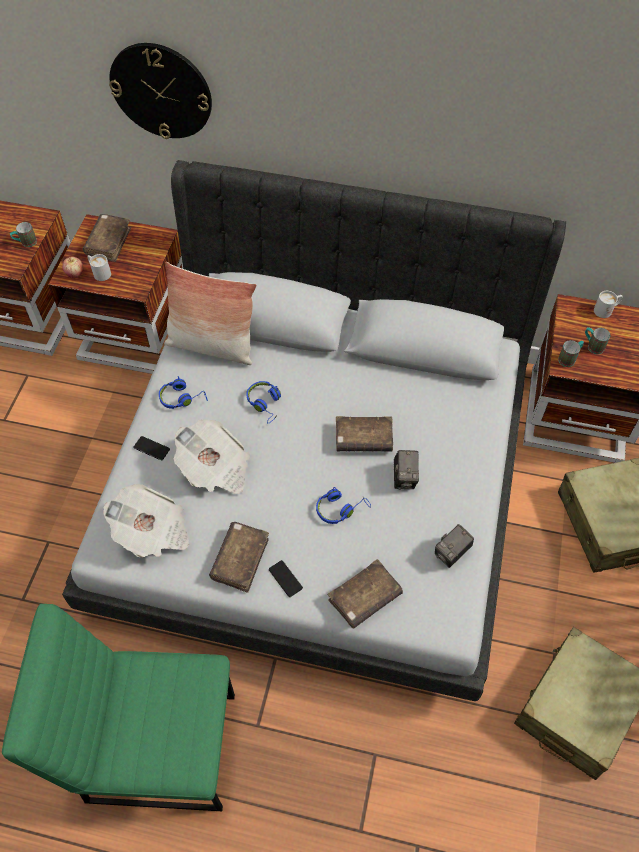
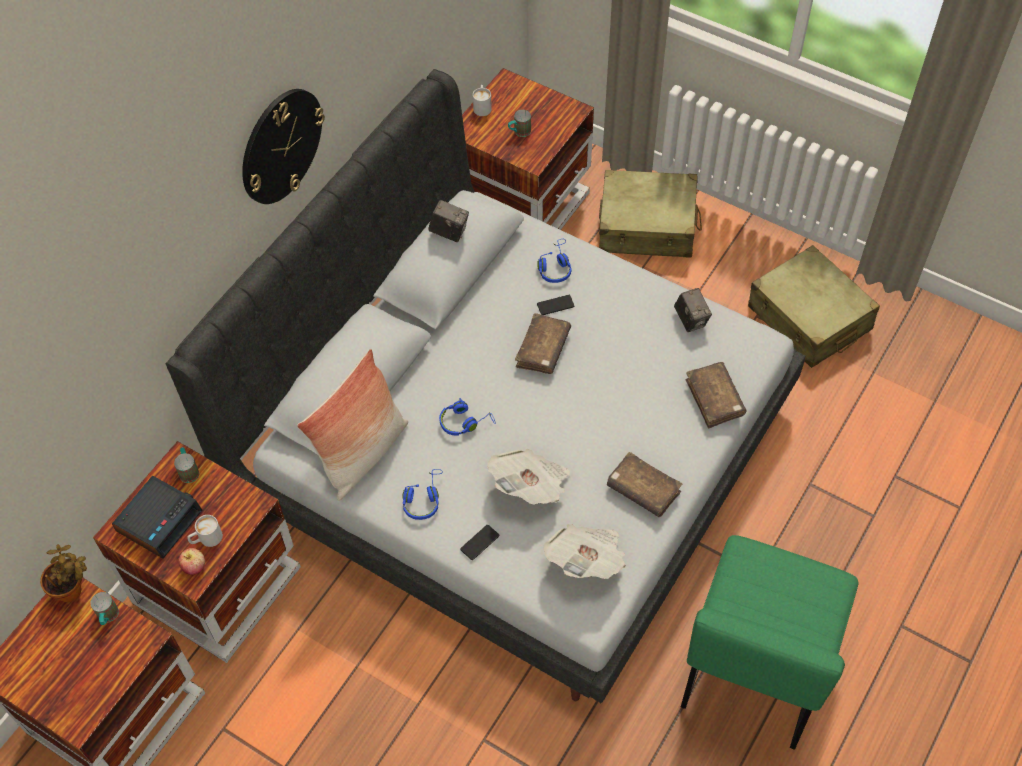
camera: 70 degrees left, 0 degrees up
brown book [83,214,131,262] -> alarm clock [112,475,202,559]
wall clock [109,43,212,139] -> wall clock moved to [242,89,325,204]
phone [269,560,303,597] -> phone moved to [537,295,574,315]
blue headphones [316,487,371,524] -> blue headphones moved to [537,239,572,283]
camera [394,450,419,490] -> camera moved to [428,200,469,242]
mug [558,340,584,367] -> mug moved to [174,447,199,483]
none -> potted plant [40,544,87,602]

